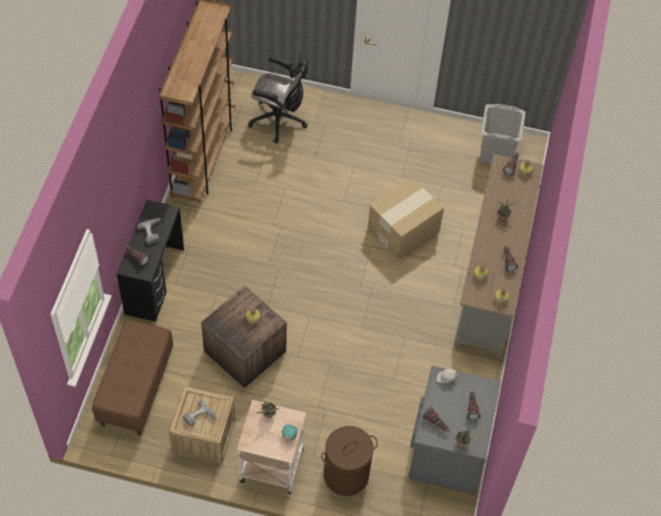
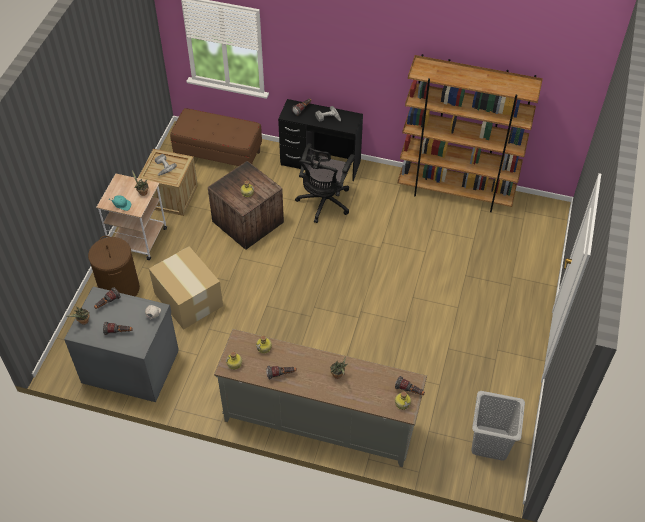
camera: 95 degrees right, 5 degrees down
office chair [248,55,308,144] -> office chair moved to [295,143,355,223]
cardboard box [368,177,444,260] -> cardboard box moved to [149,246,223,330]

